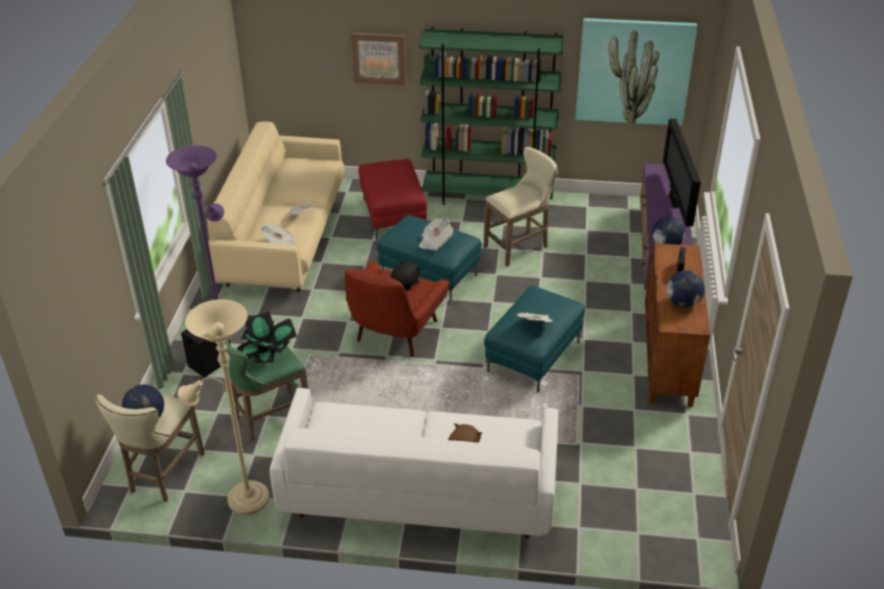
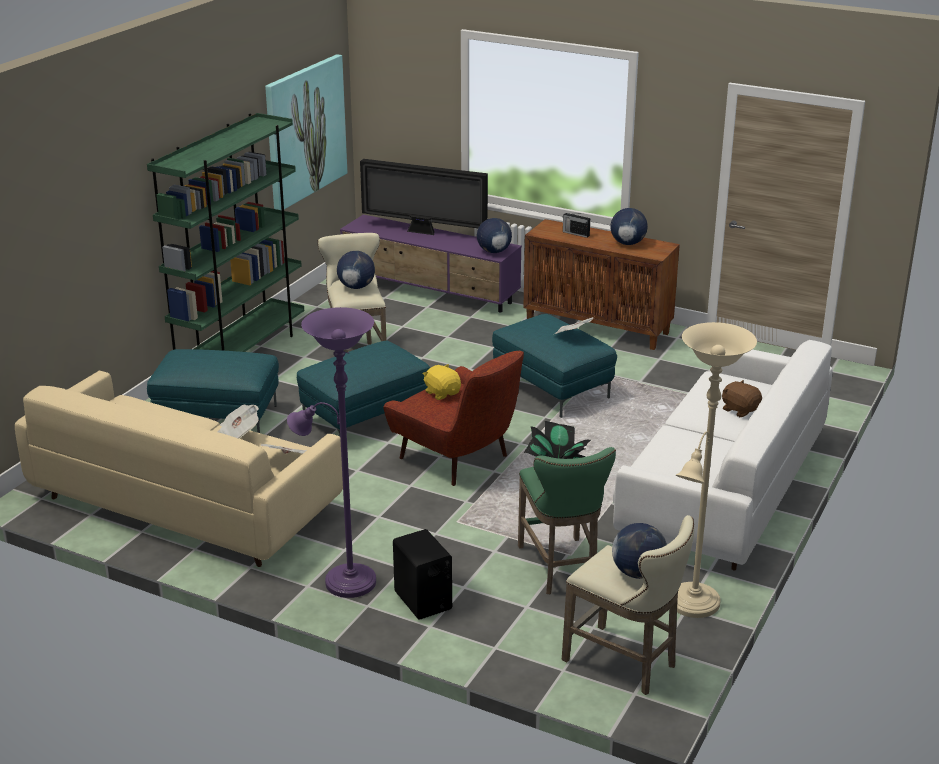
camera: 70 degrees left, 10 degrees down
picture [351,33,406,85] -> none
red ottoman [359,159,427,241] -> turquoise ottoman [147,349,279,433]
black plush toy [391,261,421,290] -> yellow plush toy [423,364,461,400]
newspaper [419,218,453,251] -> none
none -> globe [337,251,375,289]

